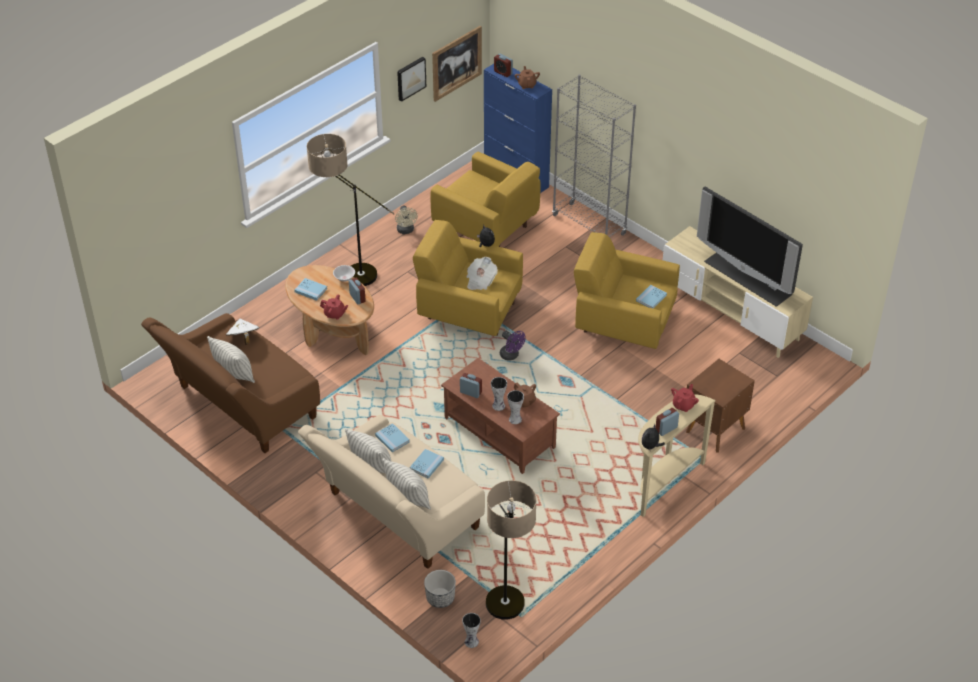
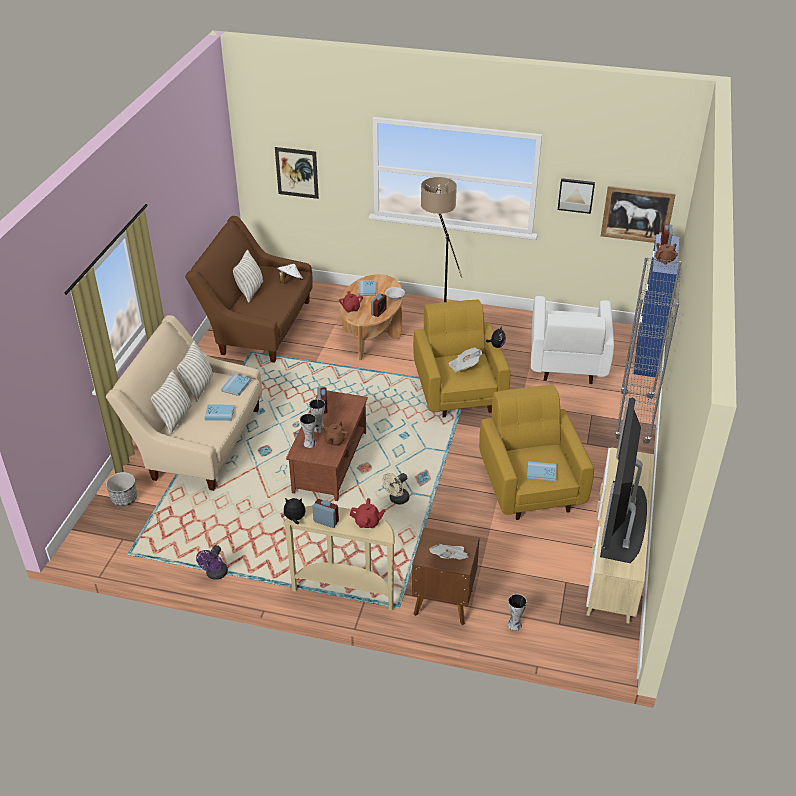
camera: 60 degrees right, 5 degrees down
beige fan [395,205,418,234] -> beige fan moved to [382,473,410,505]
yellow armchair [431,152,541,247] -> white armchair [531,296,614,384]
vase [462,613,481,648] -> vase moved to [508,594,527,631]
floor lamp [486,480,537,620] -> none
purple fan [500,331,526,361] -> purple fan moved to [196,545,228,580]
none -> picture [275,147,319,199]
none -> newspaper [429,544,469,560]

